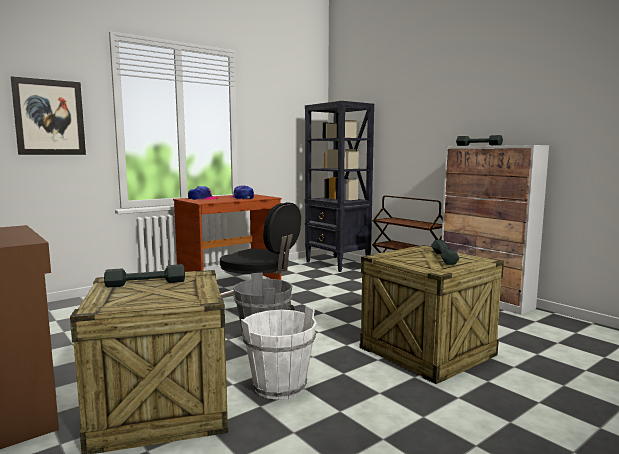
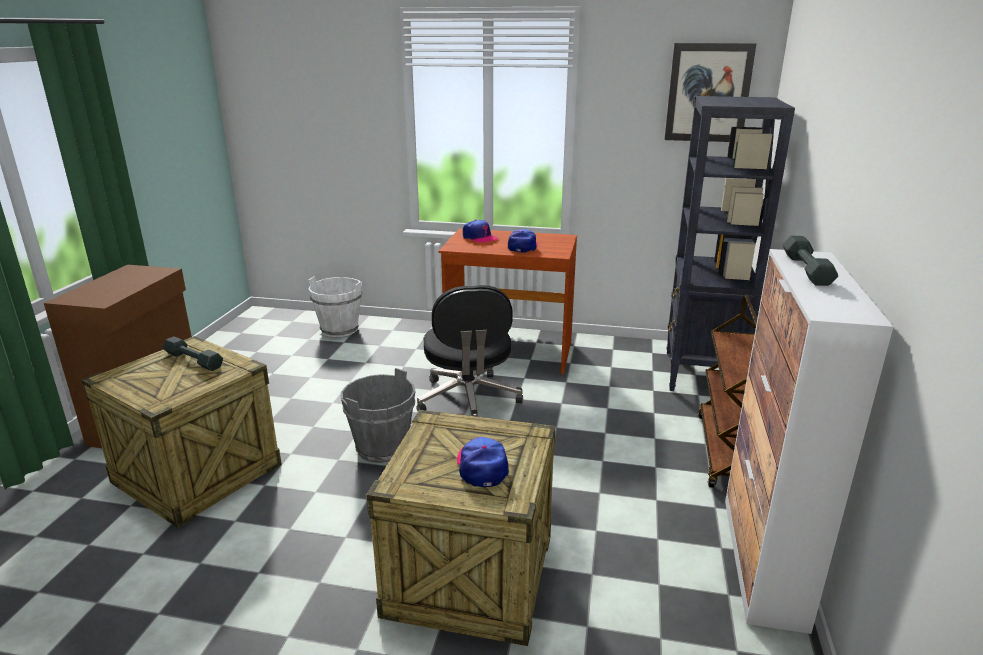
camera: 50 degrees right, 15 degrees up
picture [11,76,86,155] -> picture moved to [665,43,756,142]
white bucket [241,306,317,400] -> white bucket moved to [308,276,362,337]
grey dumbbell [431,240,460,265] -> cap [457,437,509,487]

